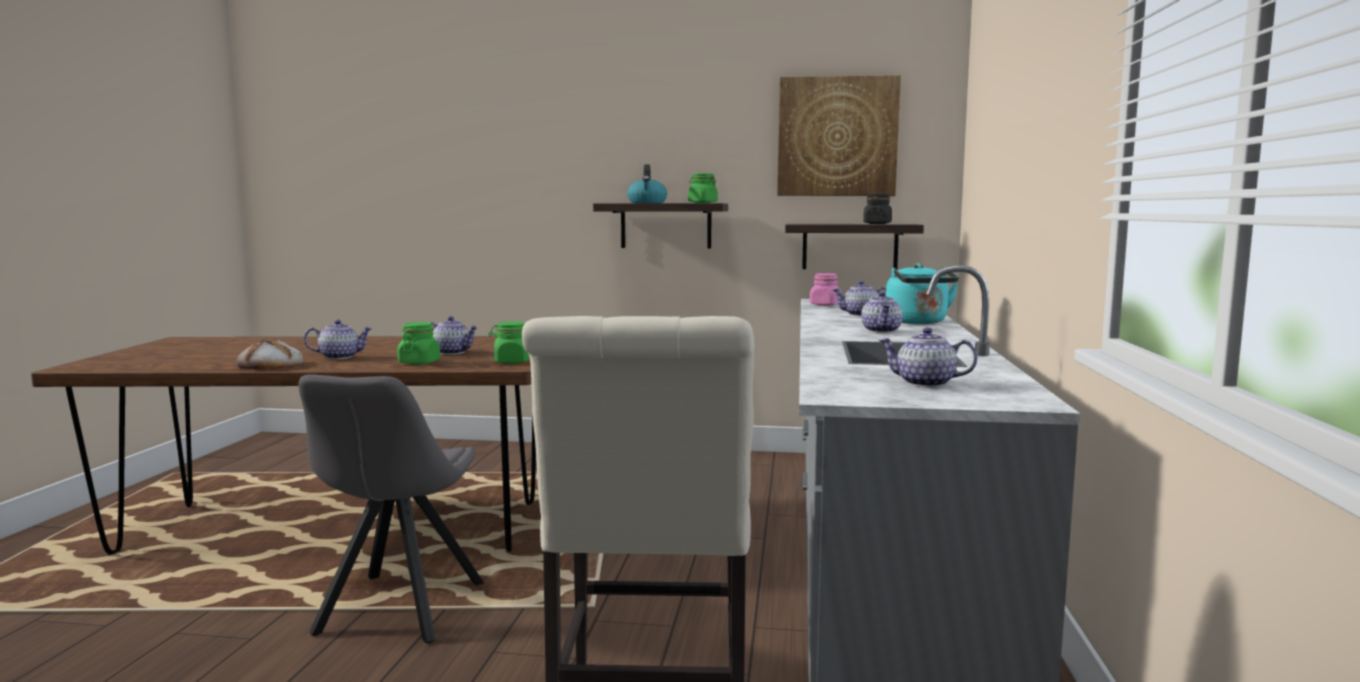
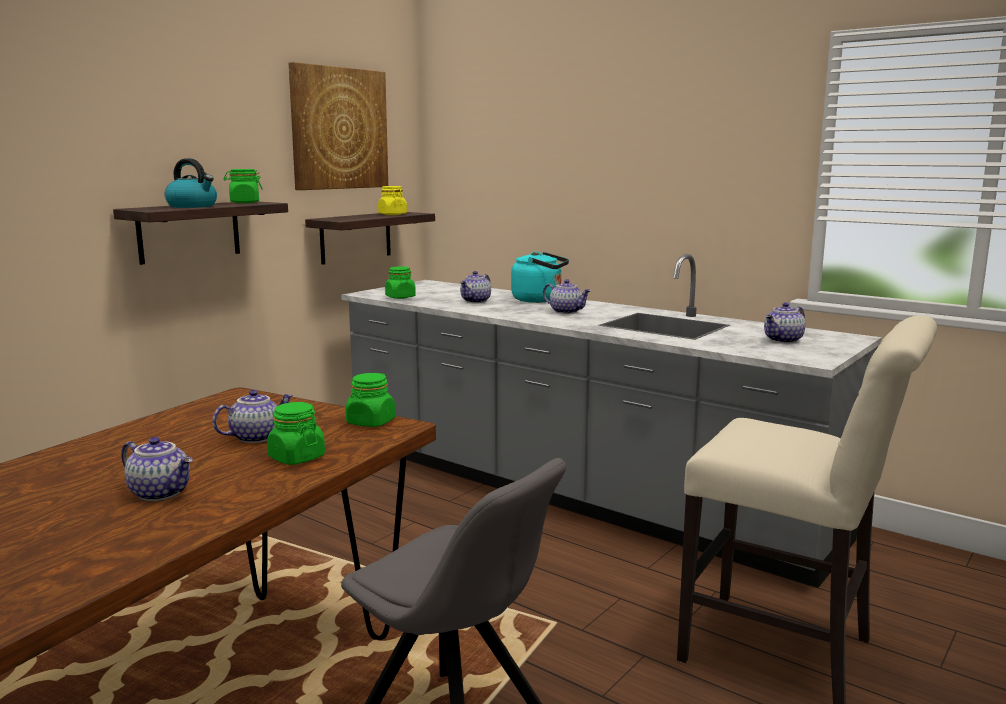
camera: 60 degrees left, 5 degrees up
bread [236,339,303,369] -> none
teapot [304,320,372,359] -> teapot turned 105 degrees clockwise [121,437,193,501]
pink jar [810,273,841,306] -> green jar [385,266,416,299]
black jar [863,194,892,224] -> yellow jar [378,186,407,215]

